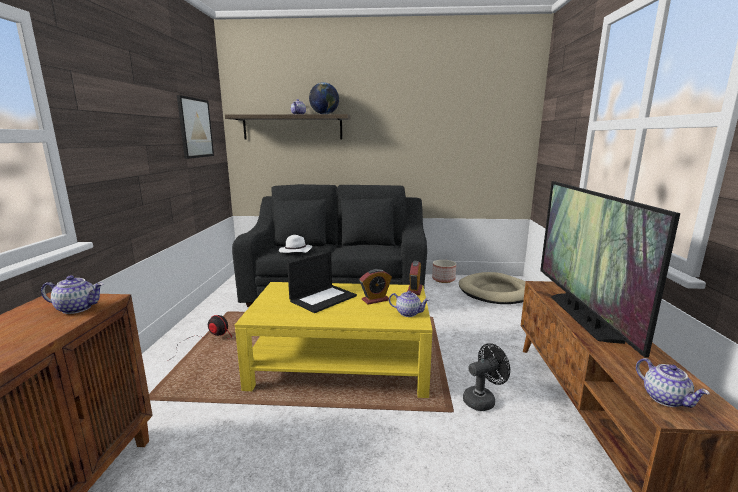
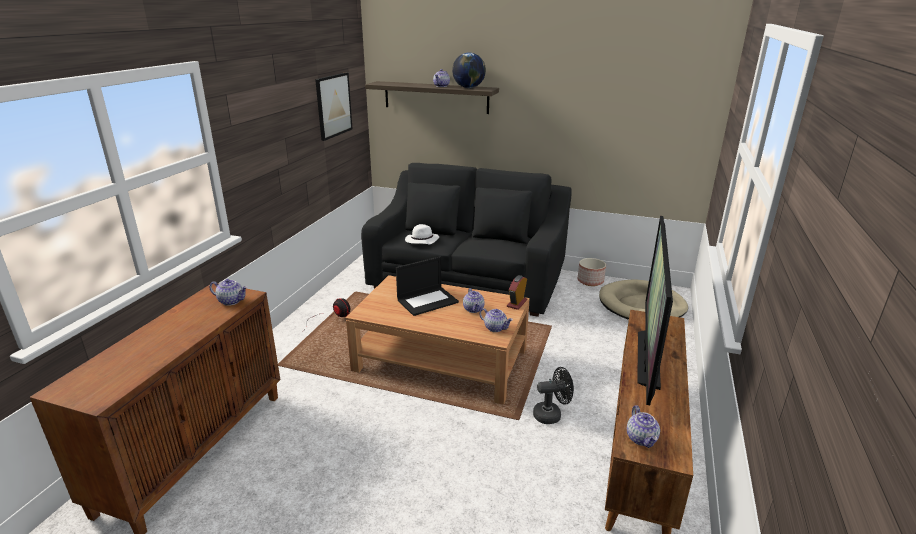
camera: 15 degrees right, 10 degrees up
yellow coffee table [235,282,433,398] -> brown coffee table [346,275,530,405]
alarm clock [360,269,392,305] -> teapot [463,288,484,313]

